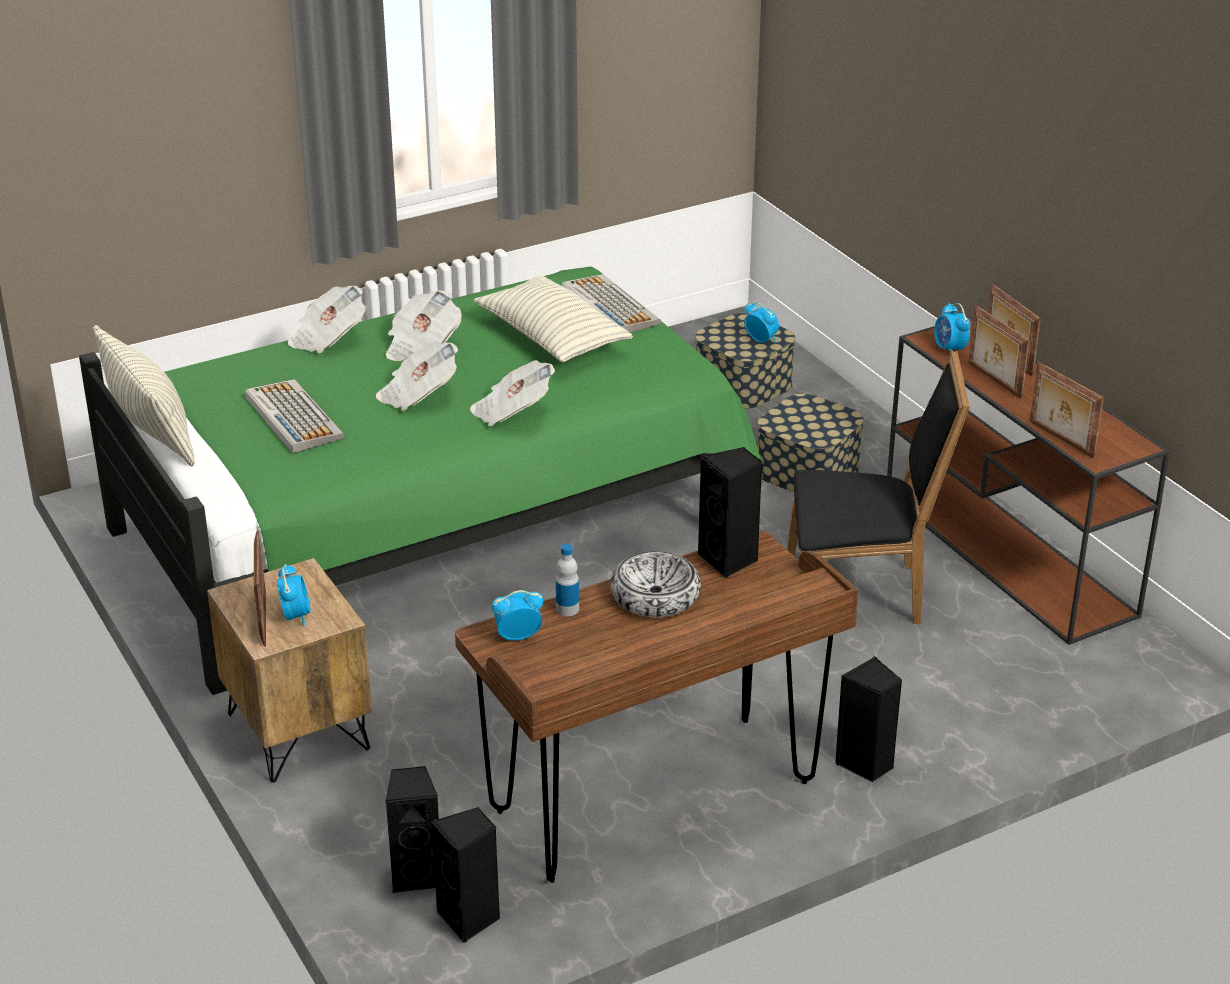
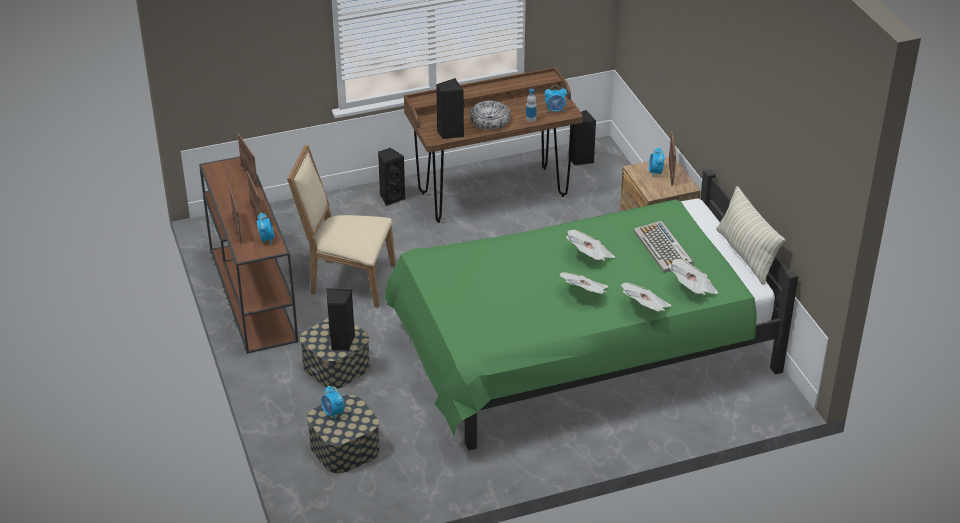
camera: 170 degrees left, 5 degrees up
black speaker [385,766,439,893] -> black speaker moved to [326,288,355,351]
newspaper [470,360,555,426] -> newspaper moved to [668,259,718,295]
pillow [474,276,633,362] -> none
keyboard [561,274,661,333] -> none
black chair [787,350,970,624] -> beige chair [287,145,396,308]

